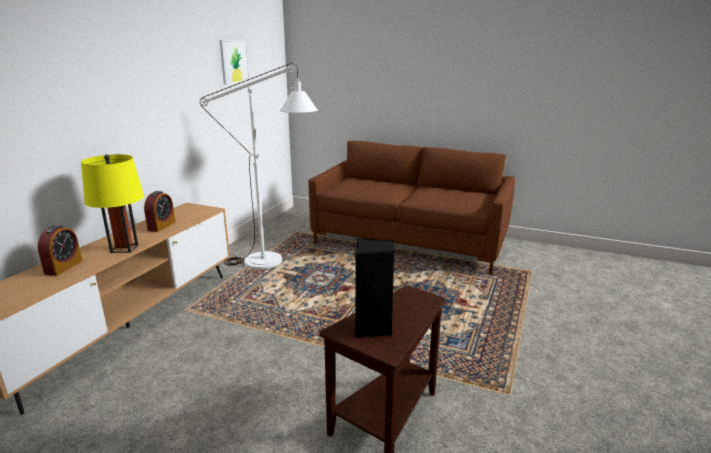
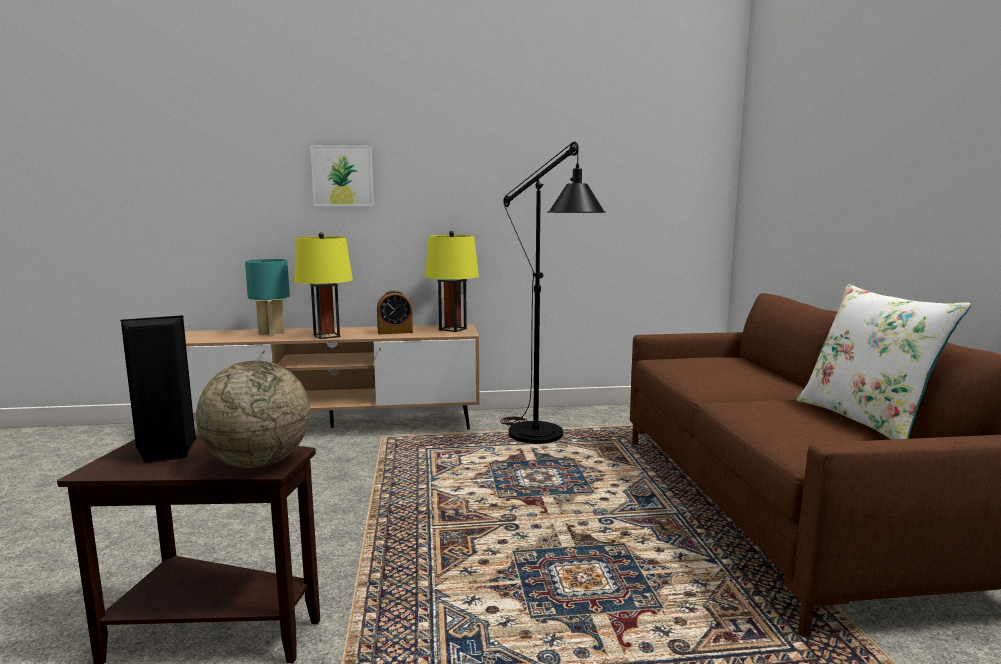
camera: 60 degrees right, 10 degrees down
alarm clock [37,225,82,276] -> turquoise table lamp [245,259,290,336]
white floor lamp [199,63,318,270] -> black floor lamp [500,141,606,444]
picture [220,40,250,84] -> picture moved to [310,145,374,206]
none -> globe [196,361,310,468]
none -> yellow table lamp [425,231,479,332]
none -> white pillow [797,284,971,440]

